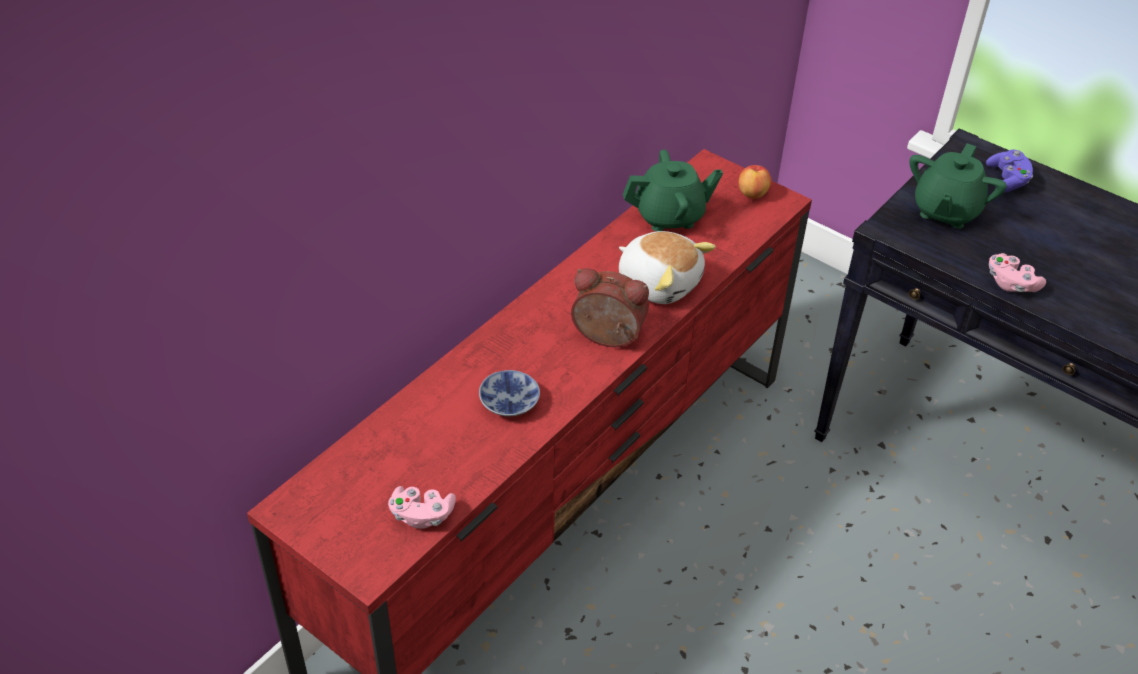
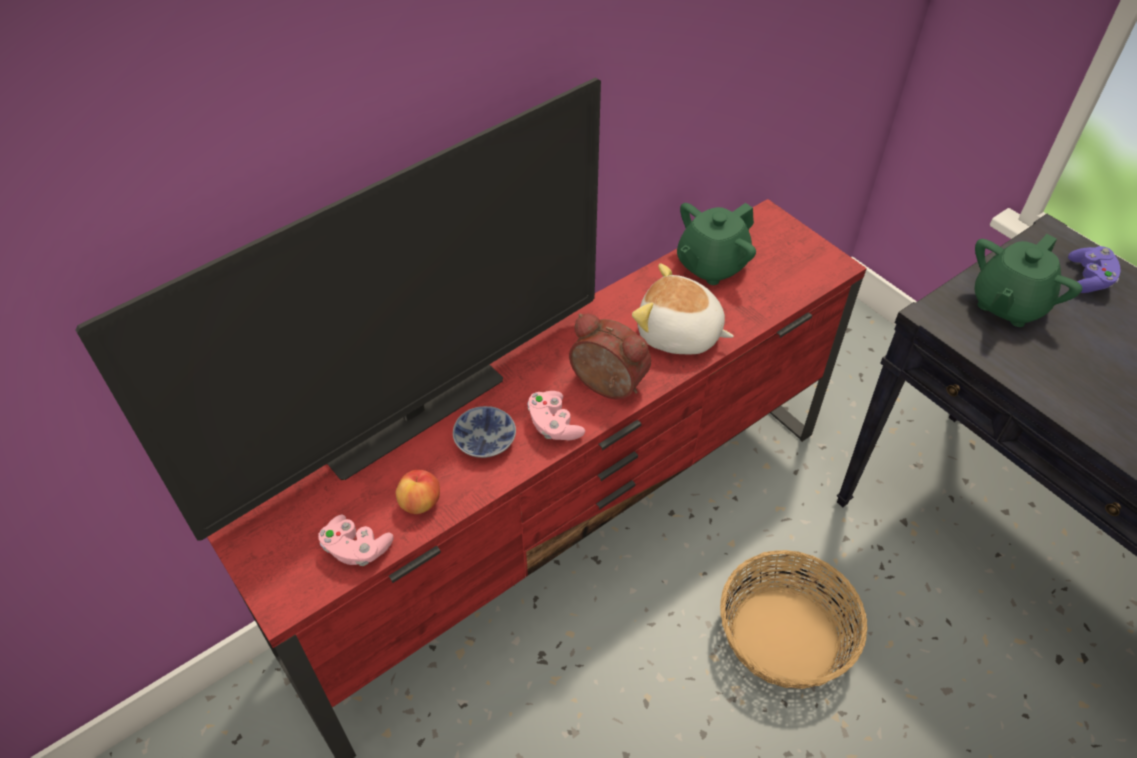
camera: 15 degrees right, 5 degrees up
plush toy [619,231,716,304] -> plush toy turned 150 degrees clockwise [632,263,734,355]
green teapot [623,149,723,231] -> green teapot turned 135 degrees clockwise [677,203,756,285]
apple [738,165,772,199] -> apple moved to [395,470,440,514]
pink game controller [989,253,1046,292] -> pink game controller moved to [527,391,585,440]
none -> television [76,77,601,541]
none -> basket [720,550,868,689]

